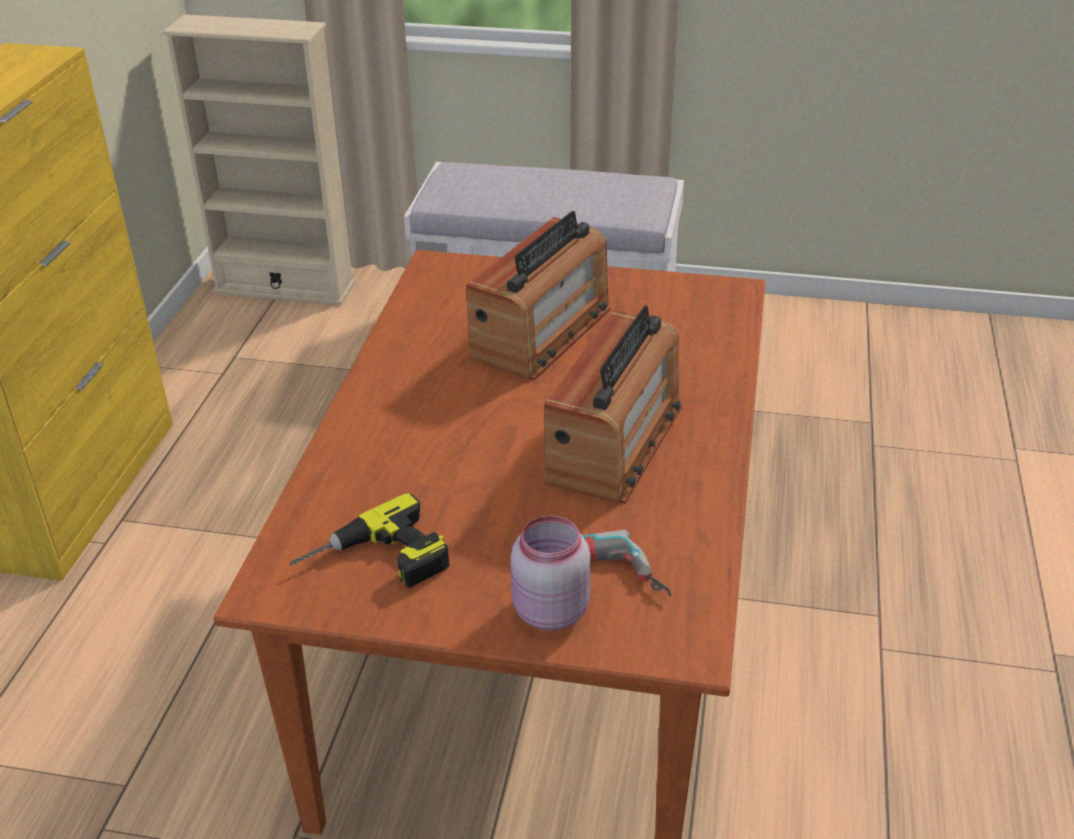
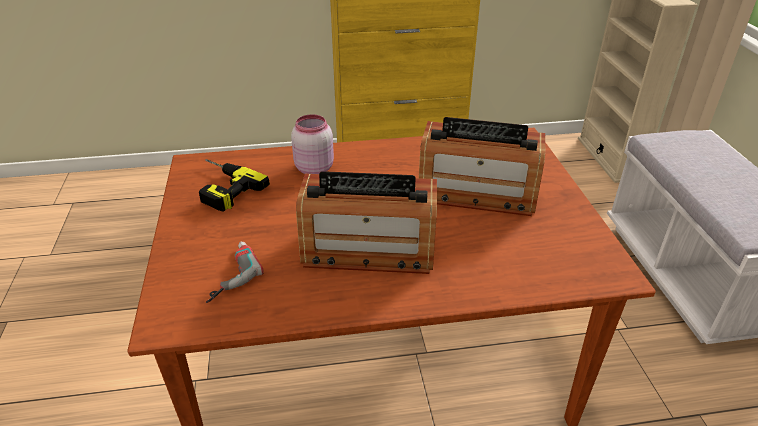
camera: 70 degrees right, 0 degrees up
pink jar [510,516,591,631] -> pink jar moved to [291,114,334,174]

